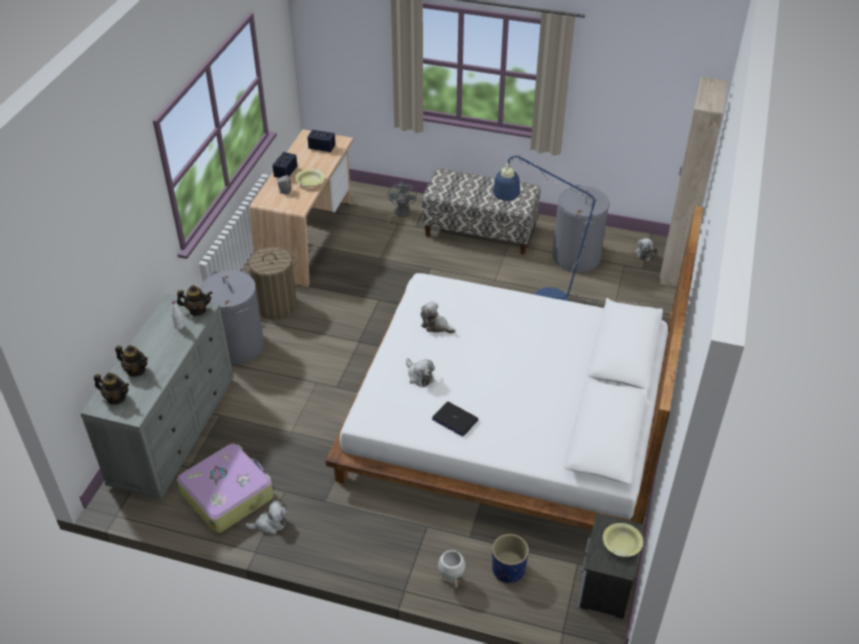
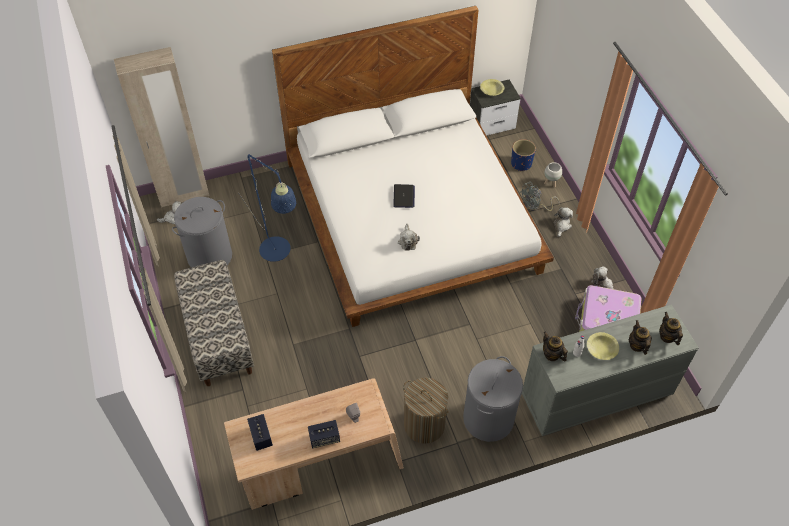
camera: 125 degrees left, 10 degrees up
yellow bowl [295,169,325,187] -> yellow bowl moved to [587,332,619,360]
grey fan [385,182,417,227] -> grey fan moved to [520,182,559,211]
plush toy [406,358,435,387] -> plush toy moved to [554,207,573,237]
laptop [432,402,479,436] -> laptop moved to [393,184,415,208]

